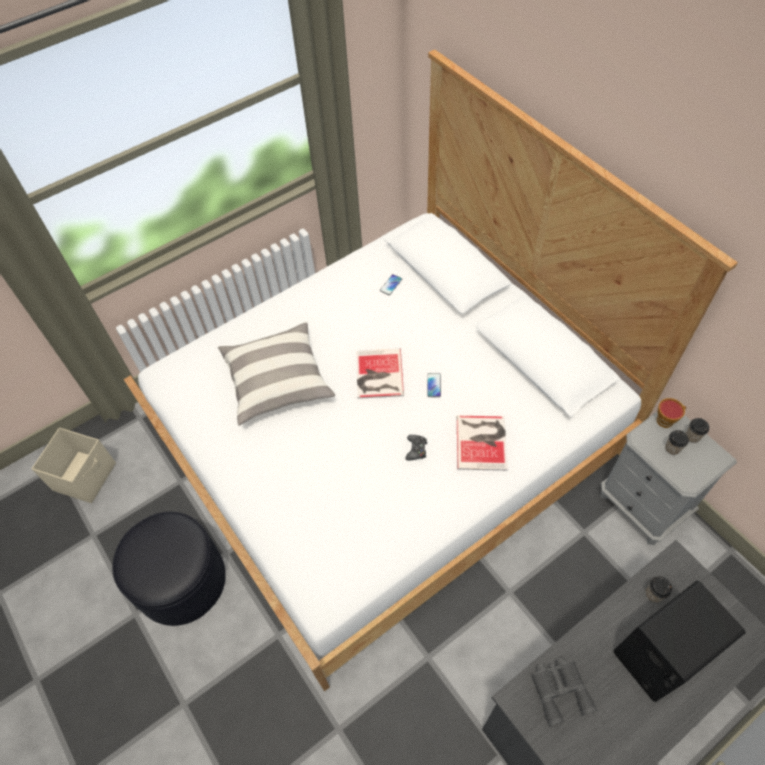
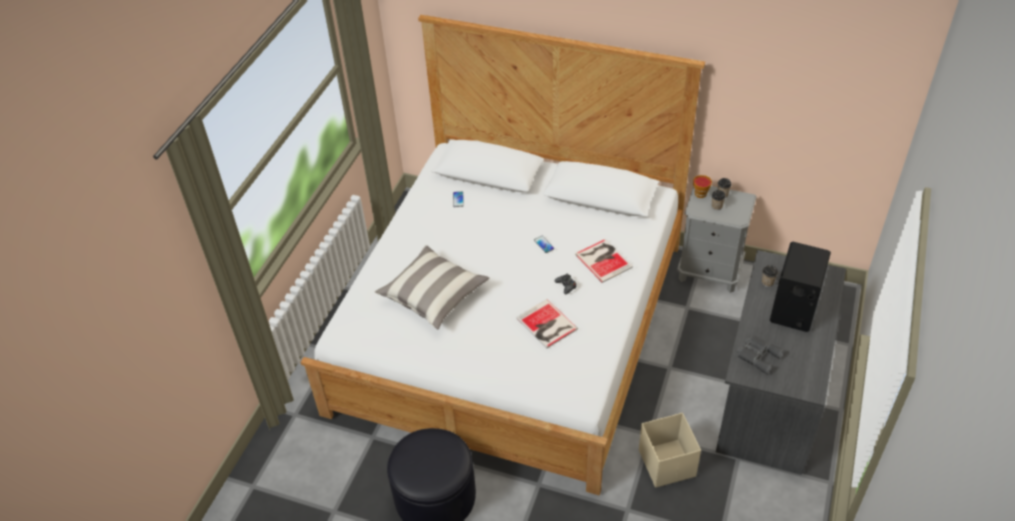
camera: 35 degrees left, 10 degrees down
beige storage box [32,428,116,503] -> beige storage box moved to [639,413,701,488]
book [356,349,404,399] -> book moved to [516,299,578,349]

